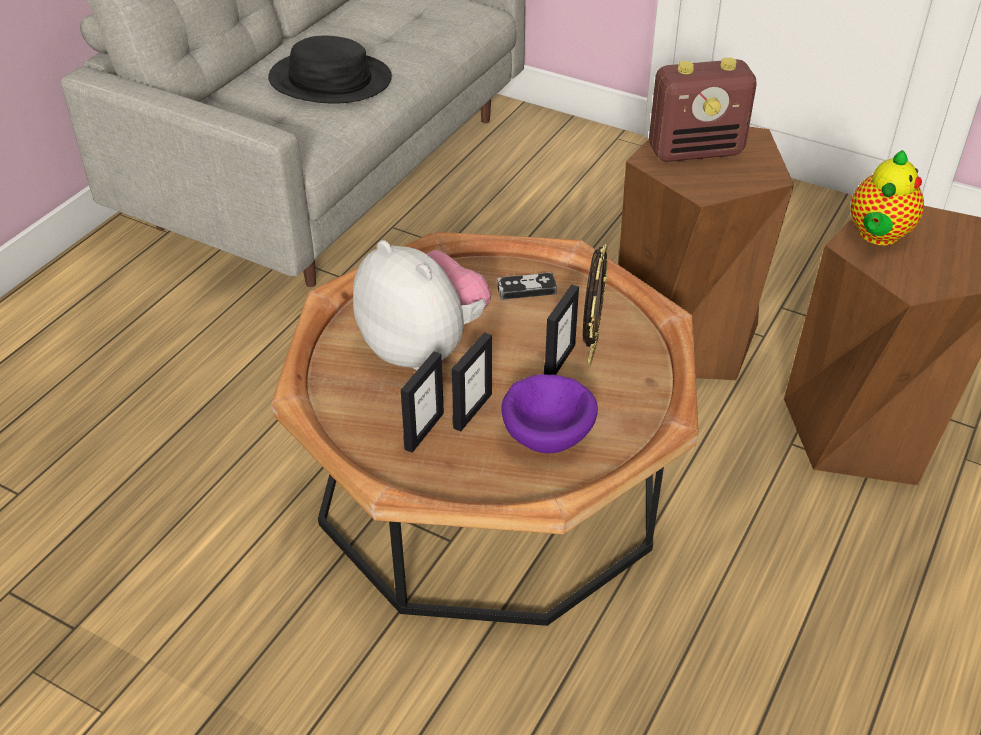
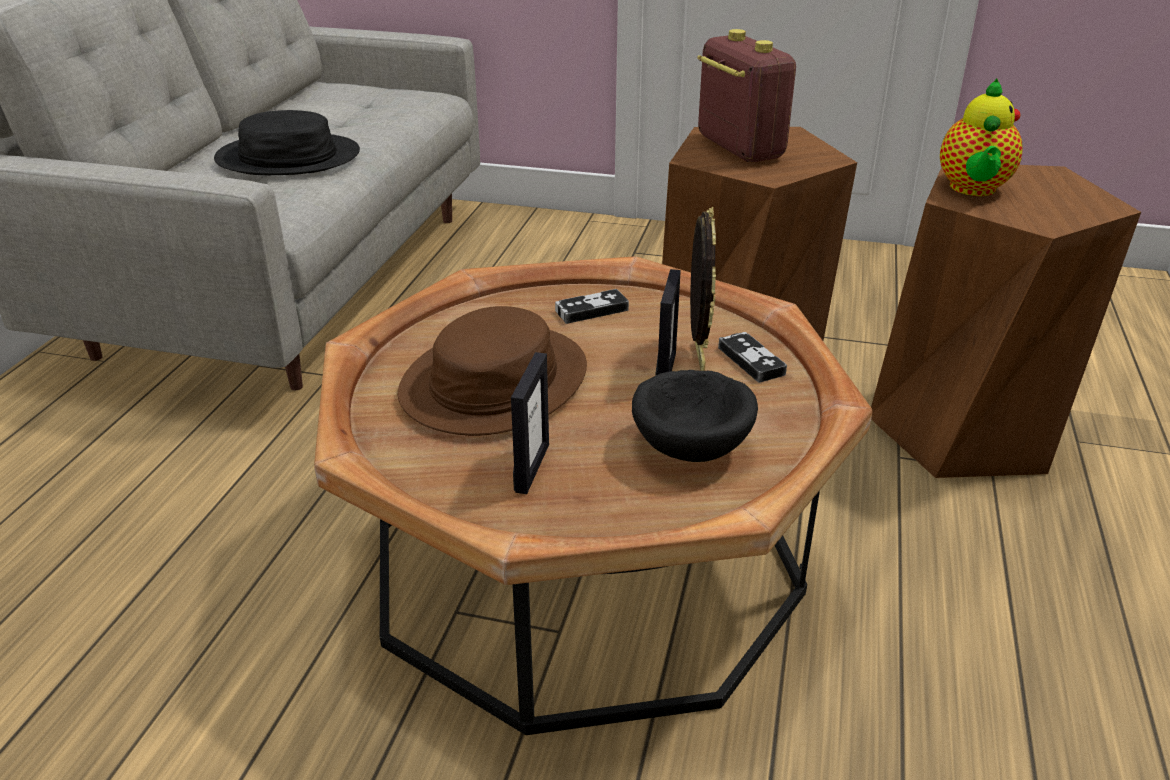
camera: 15 degrees left, 10 degrees down
plush toy [353,240,491,370] -> brown hat [398,306,587,436]
picture frame [452,332,492,432] -> none
purple bowl [502,374,598,453] -> black bowl [632,370,758,462]
radio [649,57,757,162] -> radio turned 90 degrees counterclockwise [697,29,796,162]
none -> game controller [718,332,787,383]

